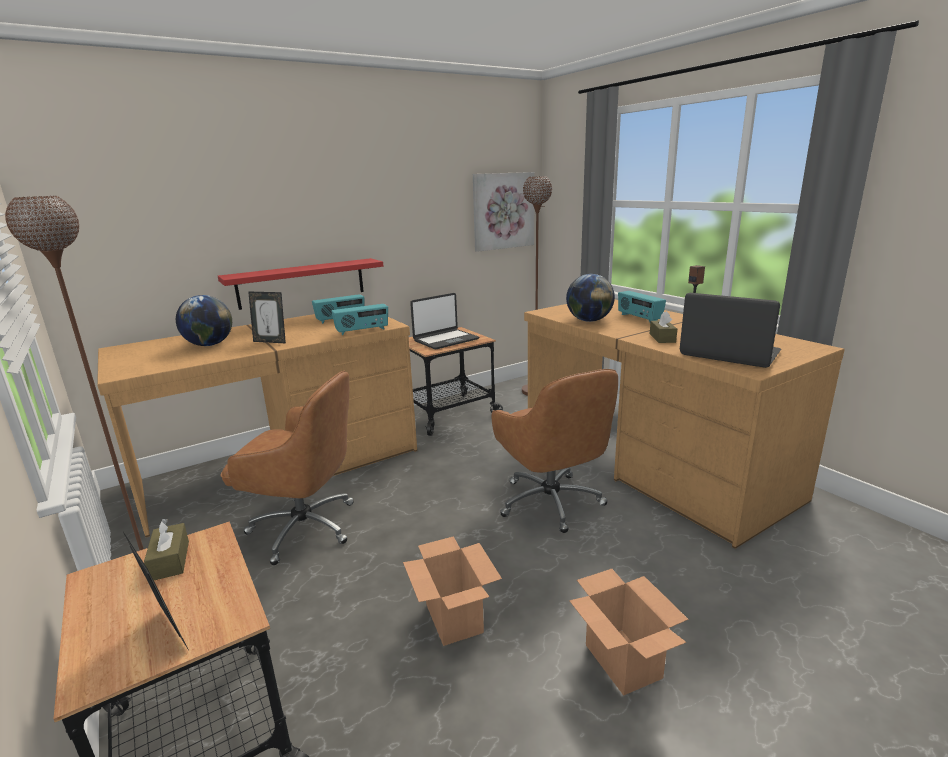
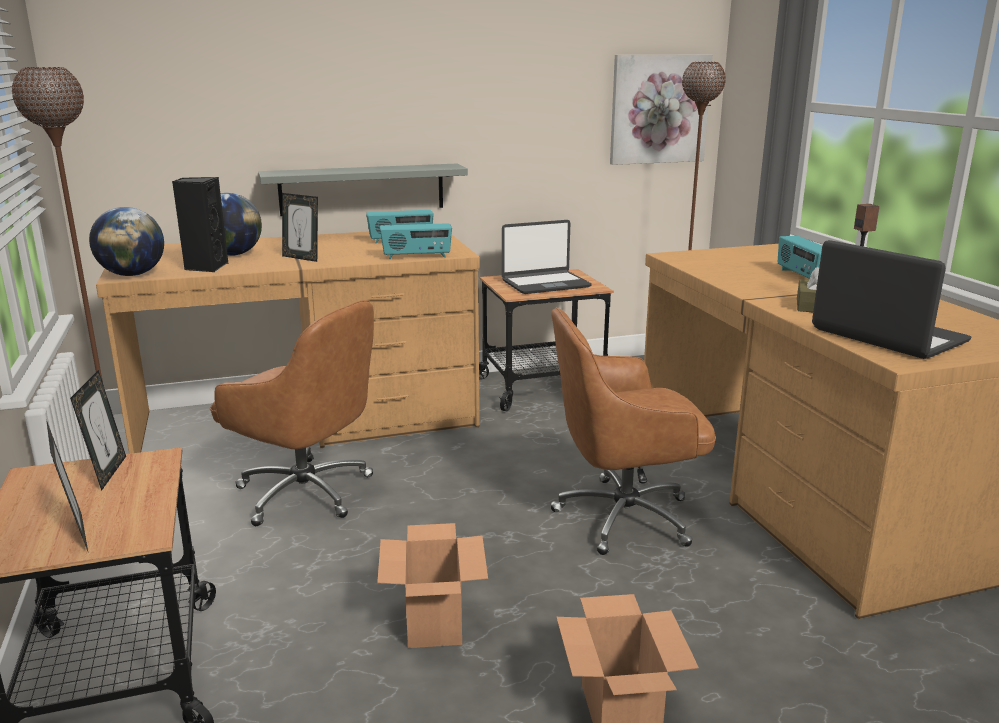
camera: 15 degrees right, 0 degrees up
brown tissue box [144,519,189,580] -> picture frame [70,370,126,491]
red shelf [218,258,383,310] -> grey shelf [259,164,468,216]
brown office chair [491,369,618,533] -> brown office chair turned 90 degrees clockwise [551,307,716,555]
globe [566,274,615,322] -> globe moved to [89,207,164,276]
none -> black speaker [172,177,228,272]

